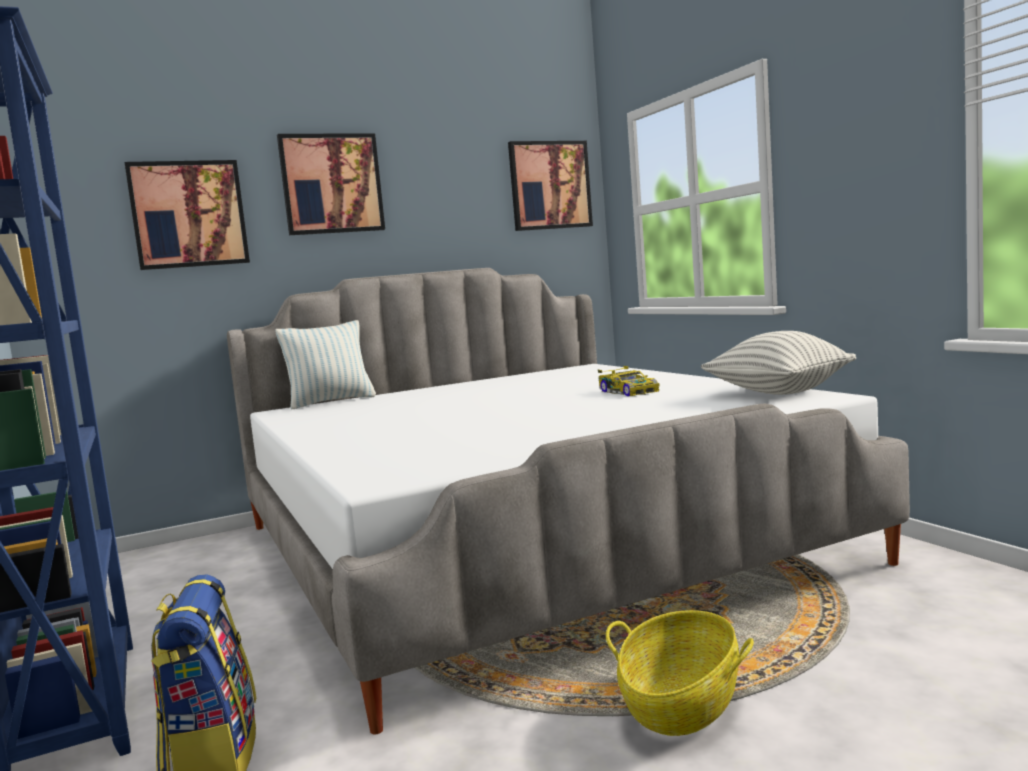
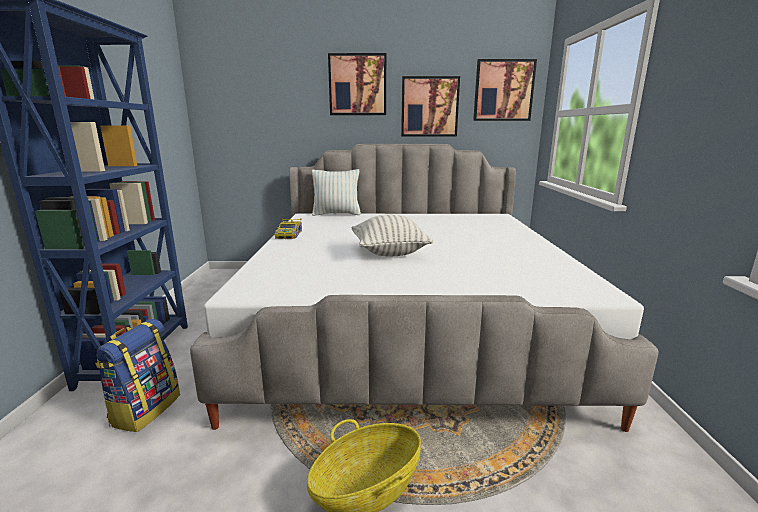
camera: 25 degrees right, 10 degrees up
picture [124,160,250,270] -> picture moved to [401,76,460,136]
toy car [598,366,660,396] -> toy car moved to [274,218,302,239]
pillow [701,331,856,395] -> pillow moved to [352,214,433,256]

